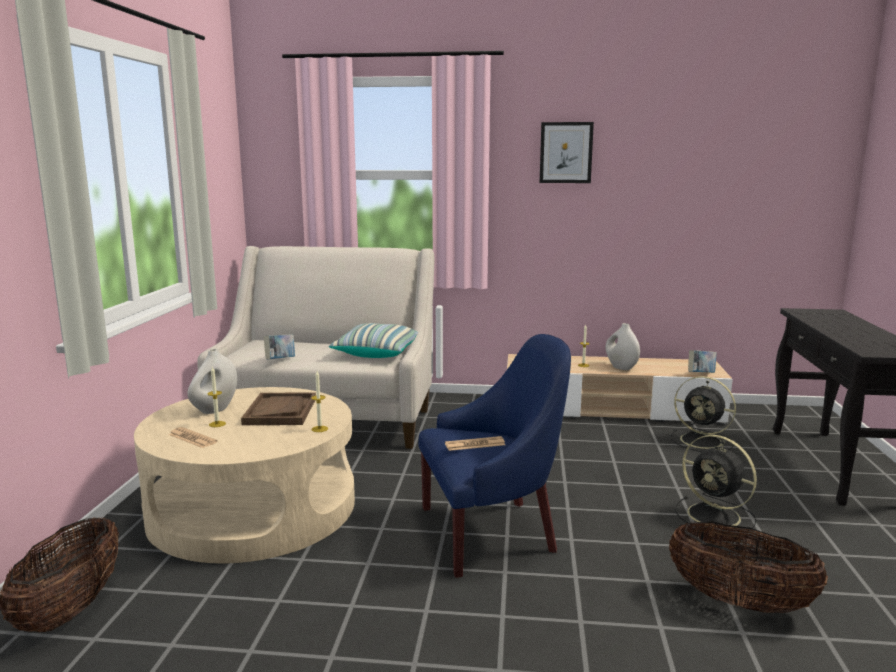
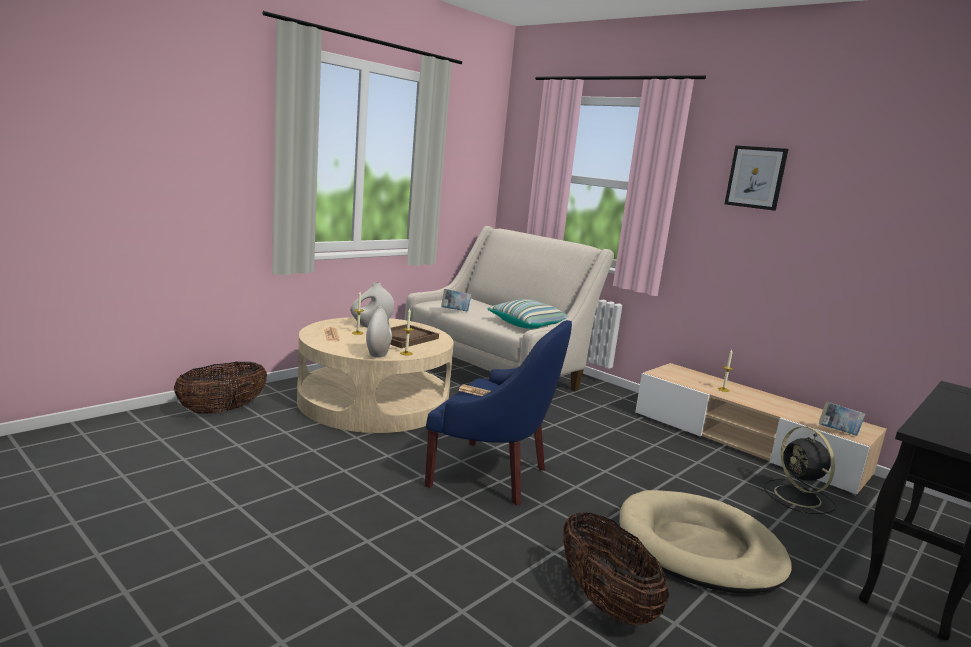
camera: 35 degrees right, 0 degrees up
white vase [605,323,640,370] -> white vase moved to [366,305,392,358]
black fan [675,435,757,535] -> beige dog bed [619,490,792,593]

